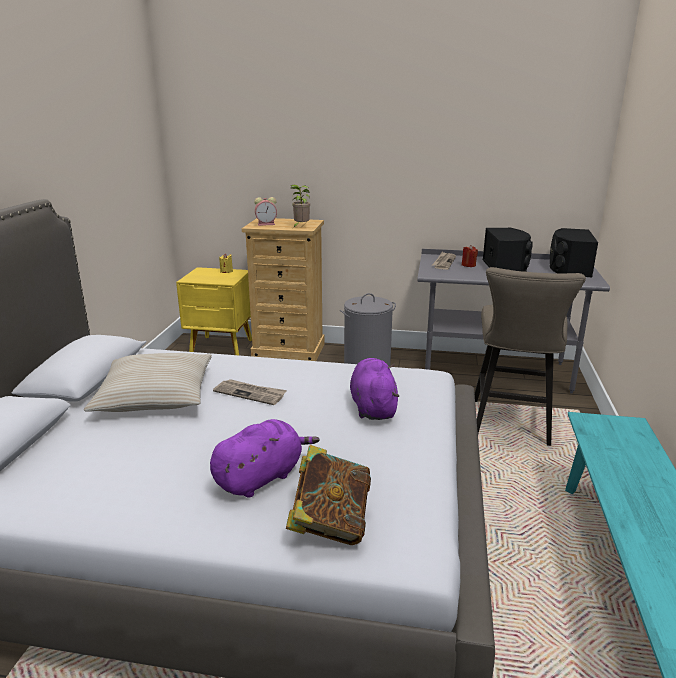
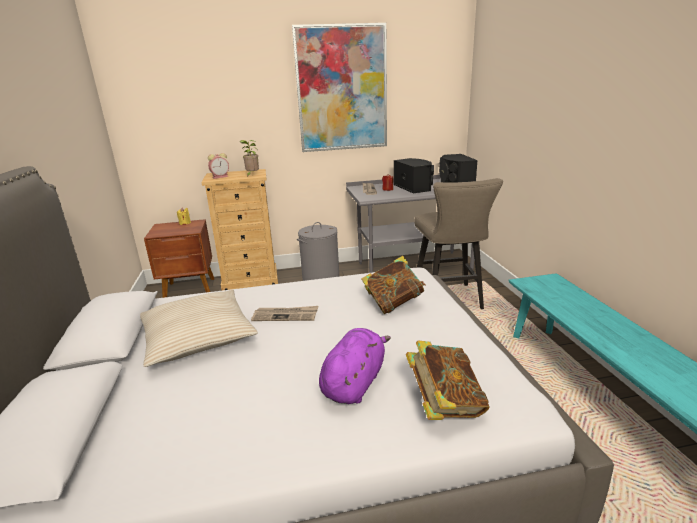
camera: 20 degrees left, 0 degrees up
yellow nightstand [176,267,252,355] -> brown nightstand [144,219,214,298]
purple plush toy [350,358,400,420] -> book [361,256,426,314]
none -> picture [292,23,387,152]

